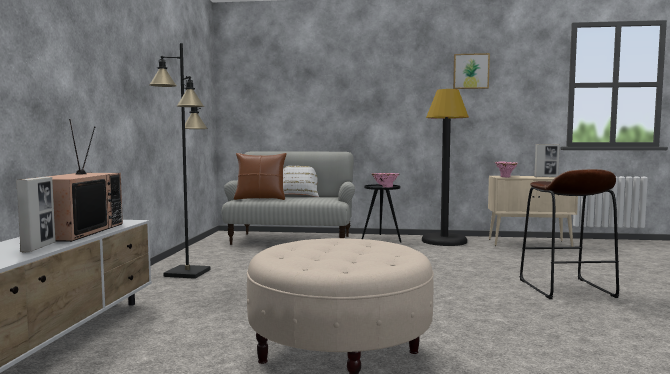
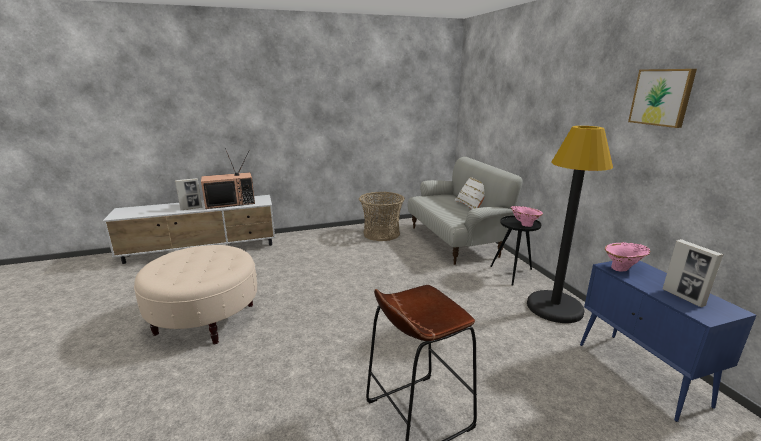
camera: 65 degrees right, 15 degrees up
black floor lamp [149,43,211,279] -> none
brown pillow [234,153,287,200] -> none
beige cabinet [488,176,578,247] -> blue cabinet [580,260,756,422]
none -> basket [359,192,405,241]

